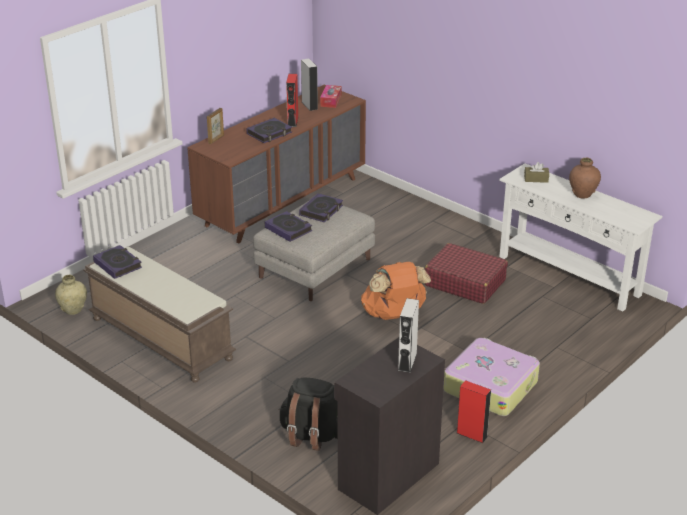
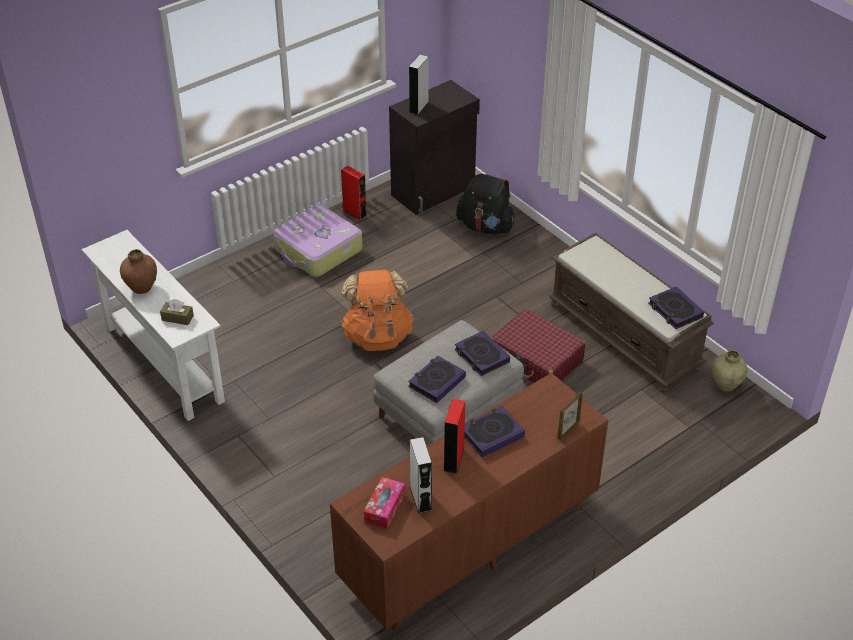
camera: 170 degrees left, 10 degrees up
red suitcase [425,243,508,304] -> red suitcase moved to [491,309,585,383]

